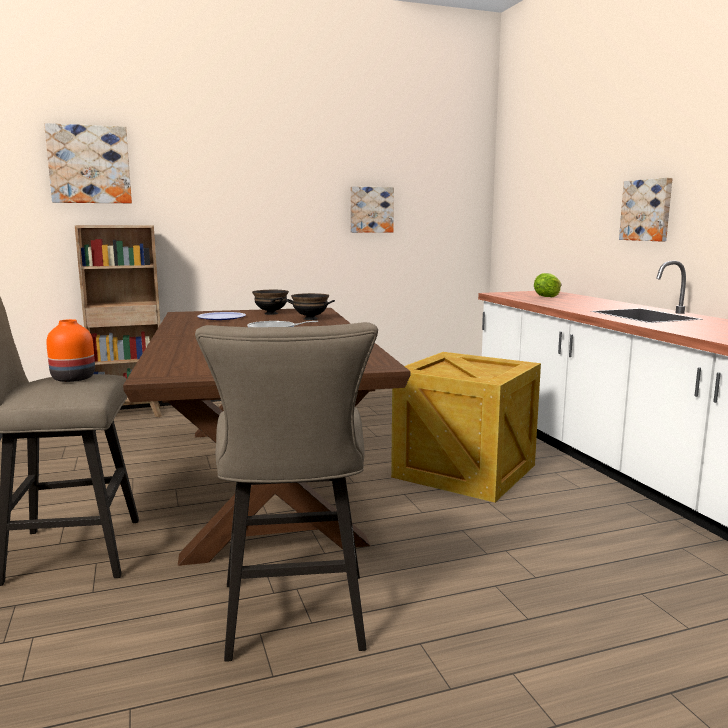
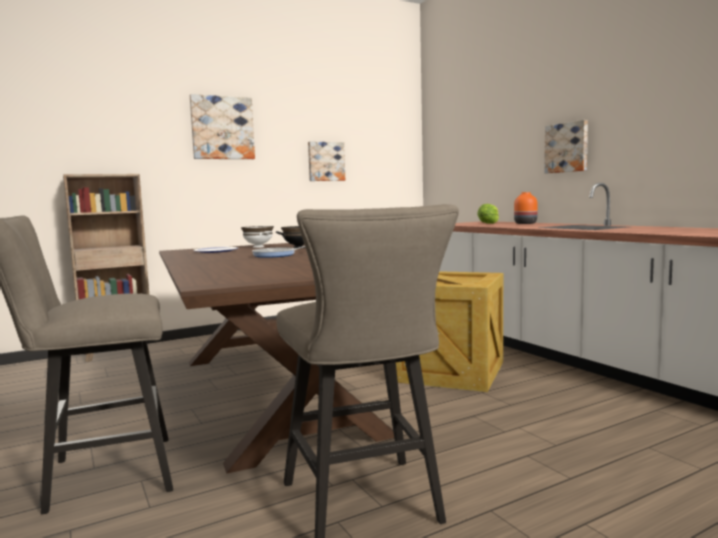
camera: 10 degrees left, 5 degrees down
picture [44,123,132,203] -> picture moved to [190,94,255,159]
orange vase [46,319,95,382] -> orange vase moved to [514,192,538,224]
black bowl [252,290,289,315] -> white bowl [241,226,274,248]

